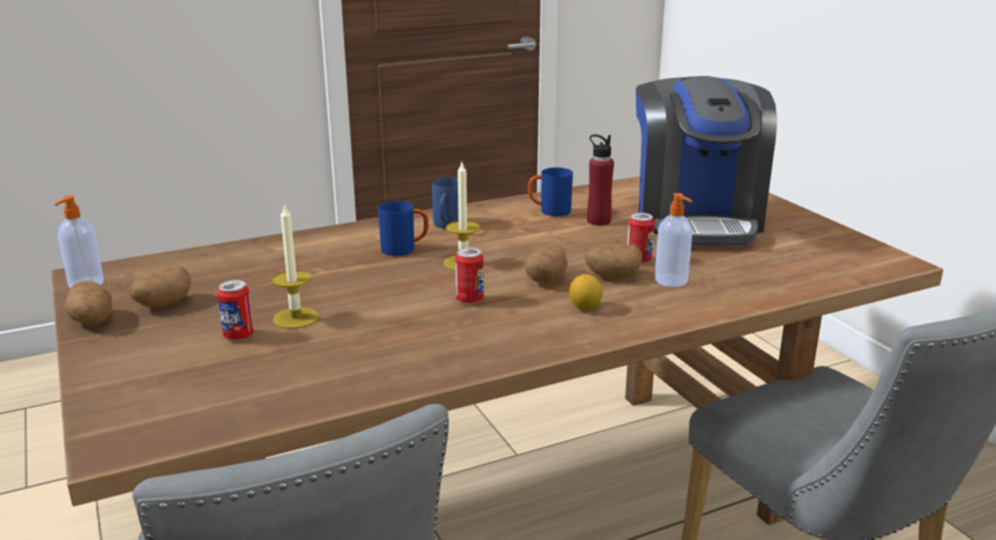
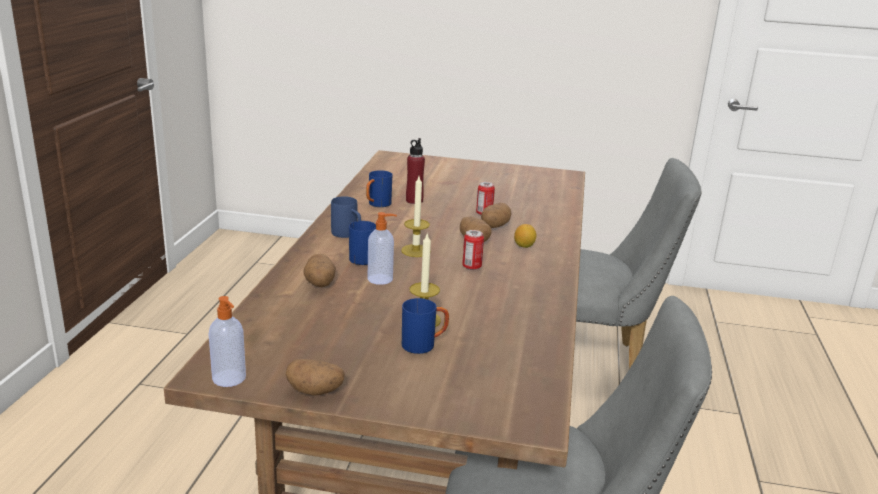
camera: 55 degrees left, 0 degrees up
potato [129,266,191,308] -> potato moved to [303,254,336,287]
can [217,280,254,341] -> blue mug [402,298,449,354]
coffee machine [636,76,777,245] -> none
soap dispenser [655,193,692,287] -> soap dispenser moved to [368,212,397,285]

